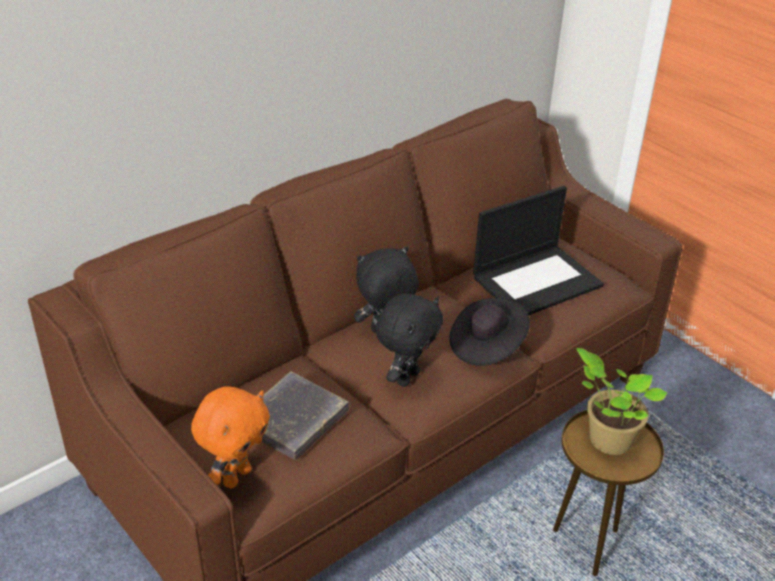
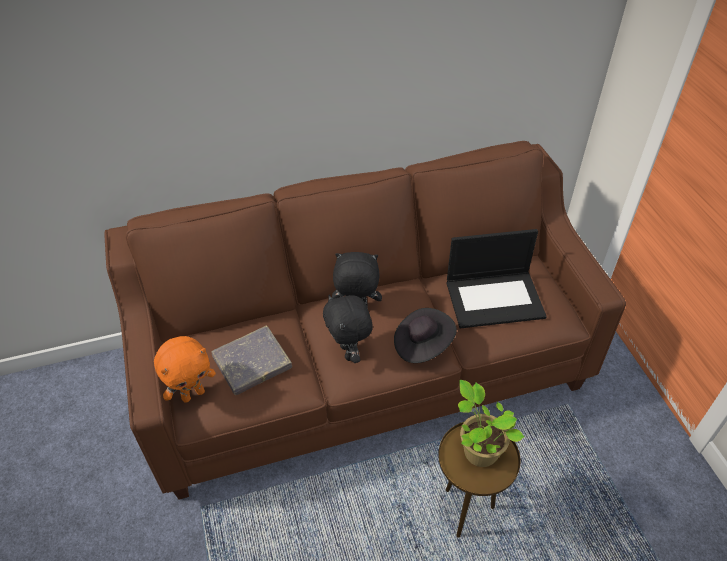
camera: 25 degrees right, 10 degrees up
black plush toy [375,294,443,387] -> black plush toy turned 105 degrees clockwise [323,295,373,363]

